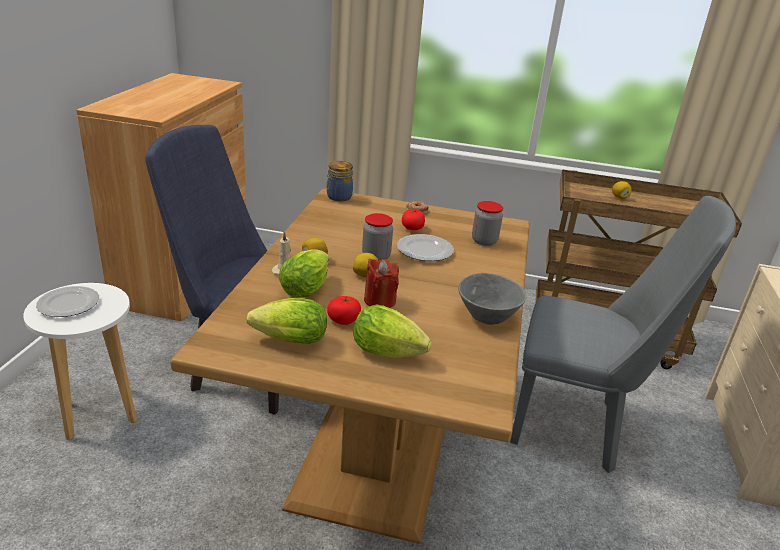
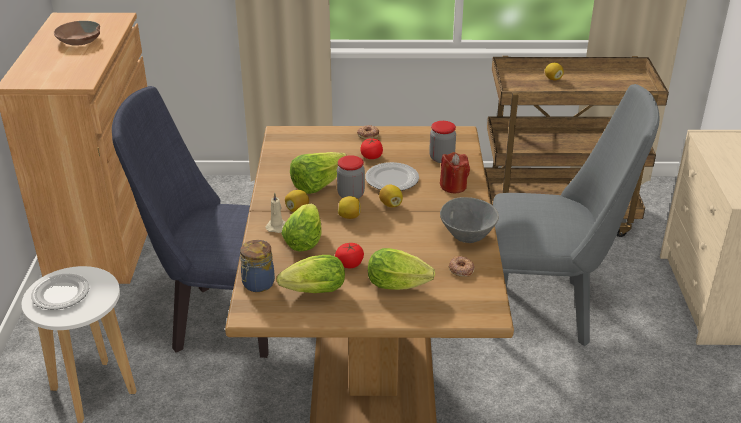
camera: 10 degrees left, 5 degrees up
jar [326,161,353,201] -> jar moved to [240,240,275,292]
red candle [364,259,399,308] -> red candle moved to [440,152,470,193]
none -> brown bowl [54,21,100,46]
none -> lettuce [290,152,347,194]
none -> lemon [379,185,403,207]
none -> donut [448,256,475,277]

